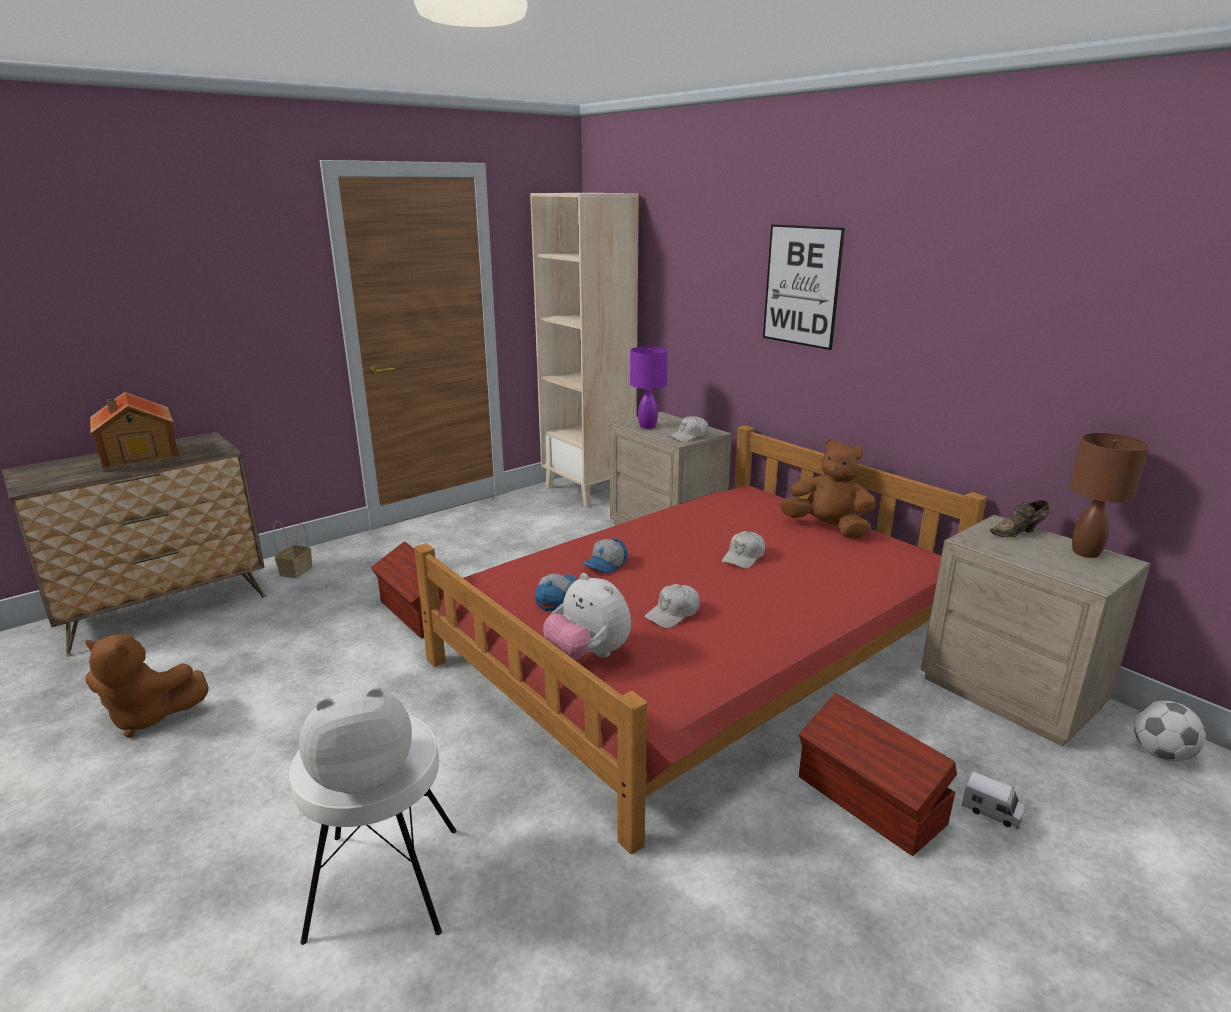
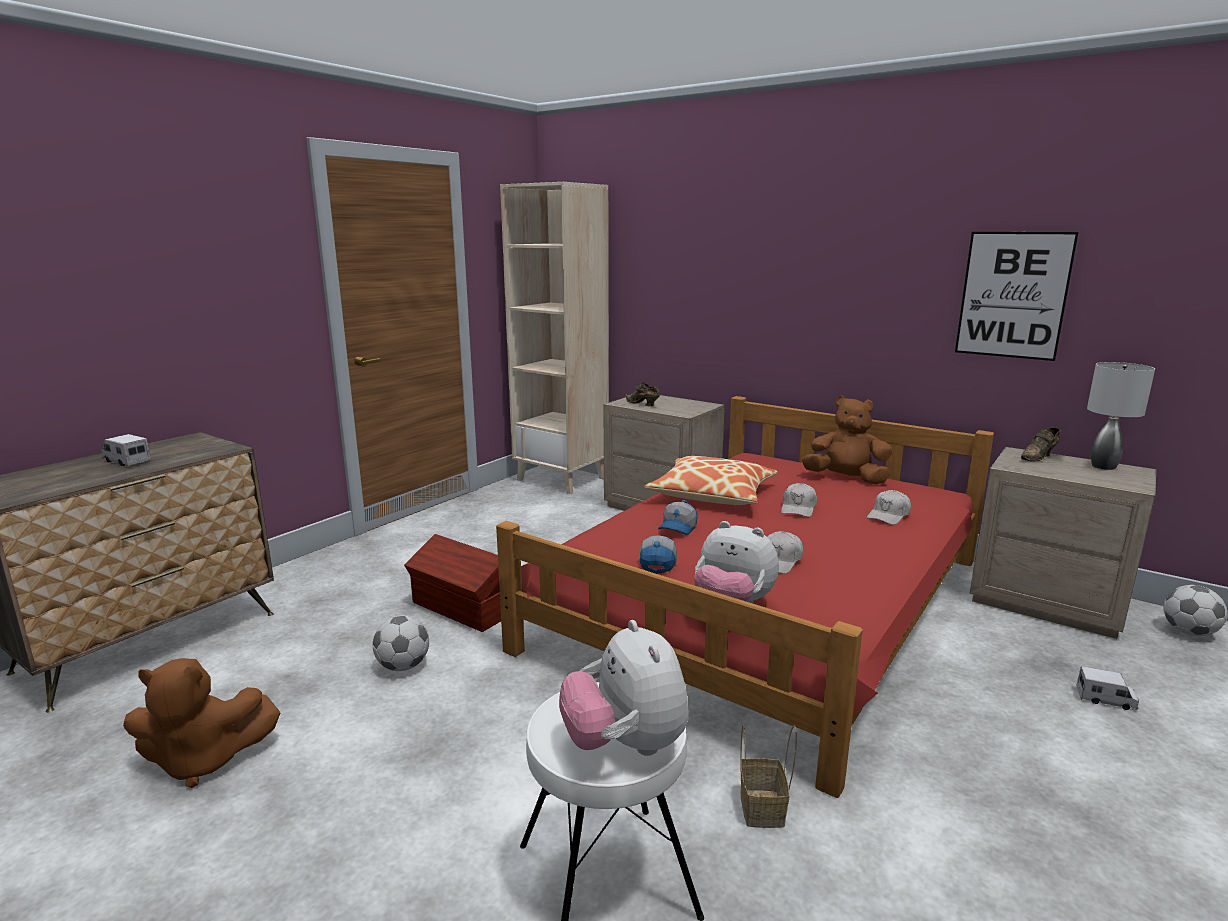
camera: 15 degrees left, 5 degrees down
toy house [90,392,180,472] -> toy truck [102,434,151,466]
basket [273,521,313,578] -> basket moved to [740,724,797,828]
plush toy [299,687,412,794] -> plush toy turned 75 degrees counterclockwise [559,620,689,756]
purple table lamp [630,346,668,429] -> brown shoe [625,382,660,406]
white cap [669,416,709,442] -> white cap moved to [867,490,911,525]
picture [763,224,845,350] -> picture moved to [955,232,1079,361]
brown storage box [799,693,957,856] -> none
brown table lamp [1070,433,1149,558] -> grey table lamp [1087,362,1155,470]
none -> football [373,615,429,671]
none -> pillow [644,456,778,505]

